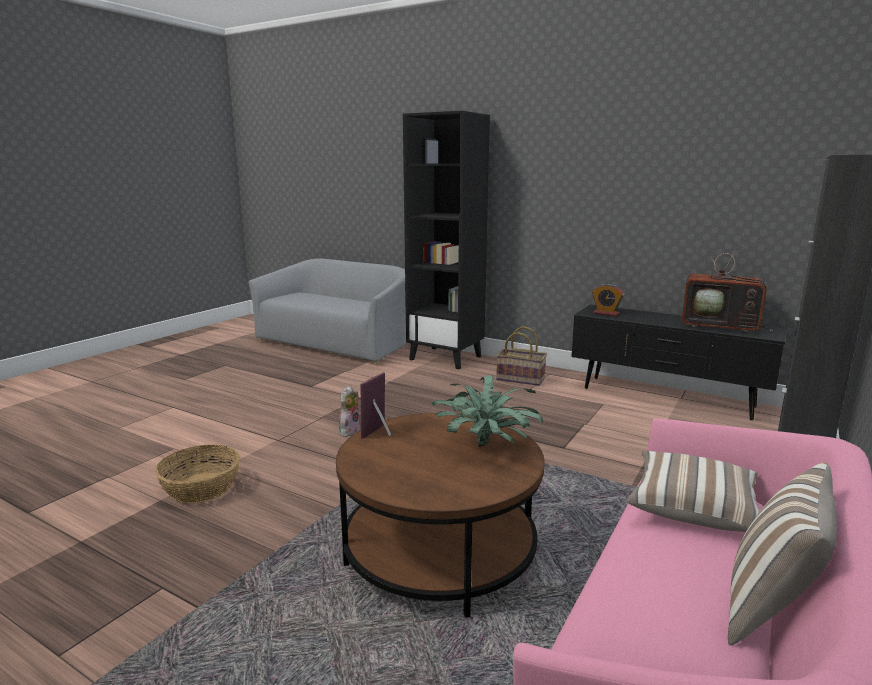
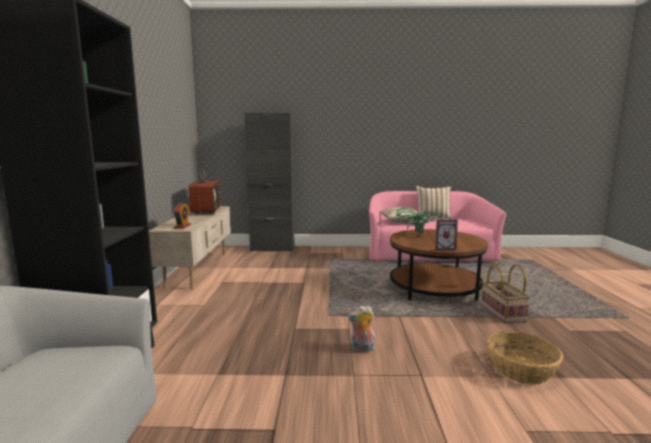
camera: 120 degrees left, 5 degrees down
basket [496,326,547,386] -> basket moved to [481,264,531,323]
black tv stand [571,305,787,420] -> beige tv stand [149,206,231,289]

